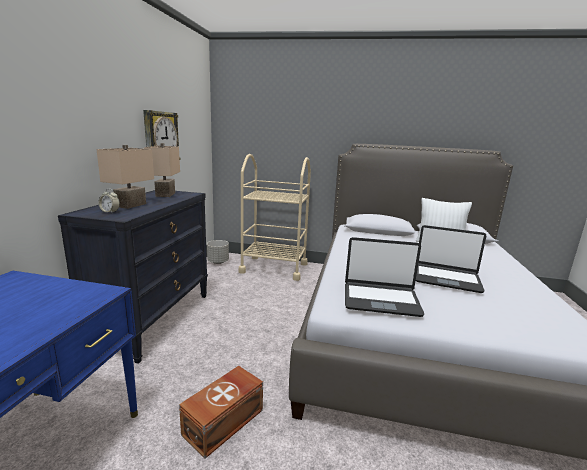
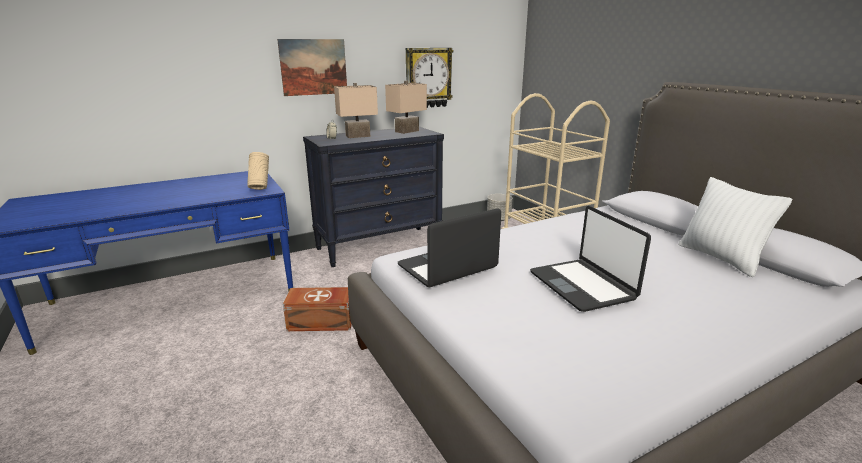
camera: 50 degrees right, 5 degrees up
laptop [345,237,424,317] -> laptop turned 90 degrees clockwise [398,208,501,287]
none -> beige vase [247,152,269,190]
none -> picture [277,39,347,96]

